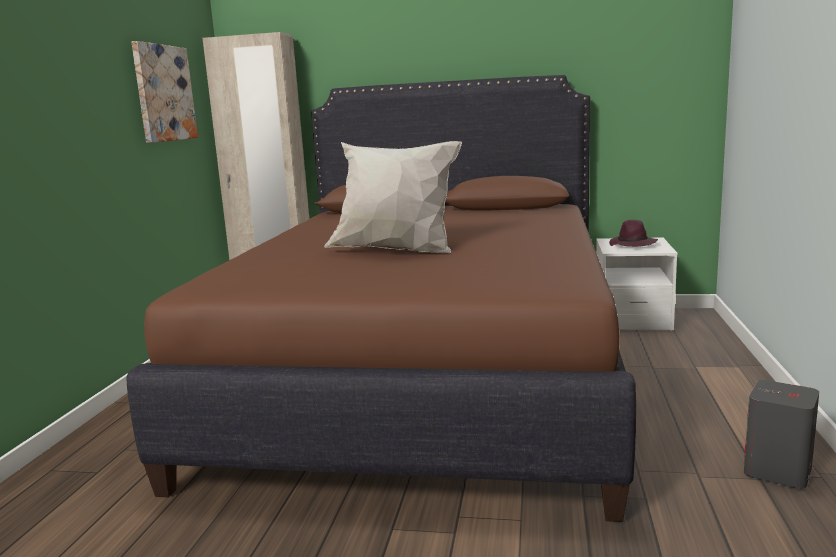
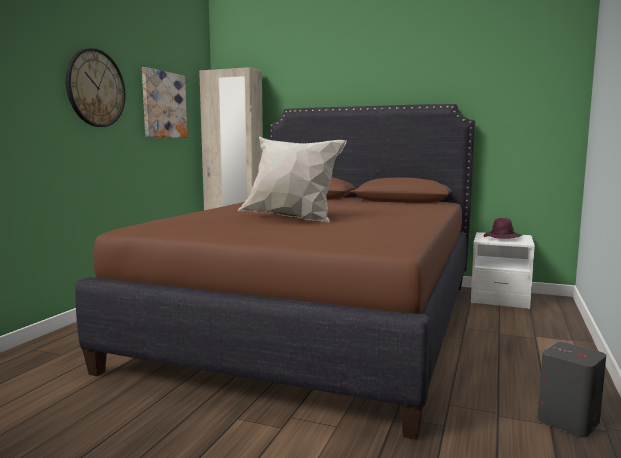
camera: 10 degrees right, 5 degrees down
none -> wall clock [66,48,126,127]

